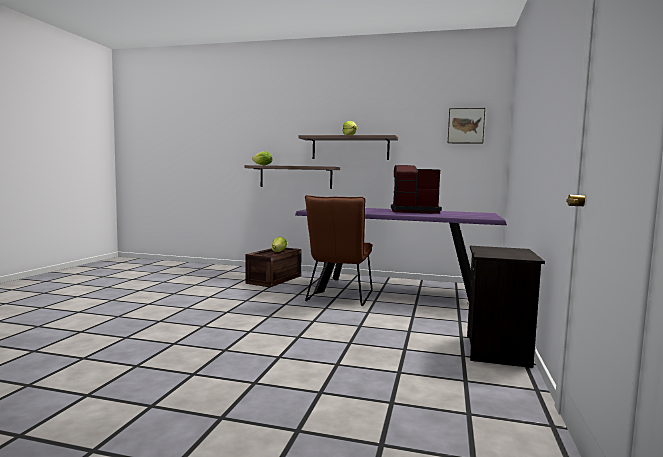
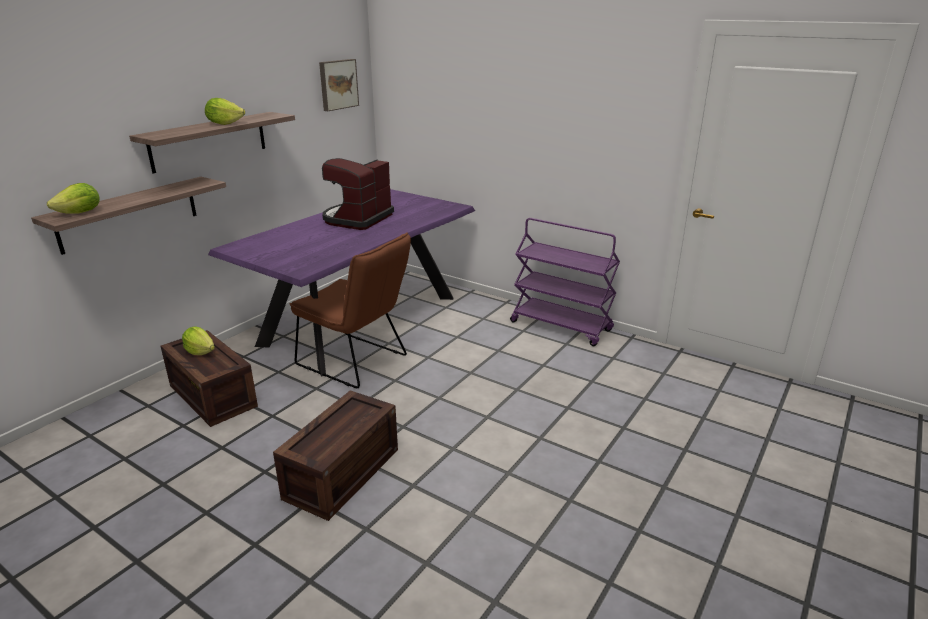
camera: 70 degrees left, 20 degrees up
black nightstand [467,246,545,368] -> purple cart [510,218,620,346]
none -> crate [273,390,398,521]

